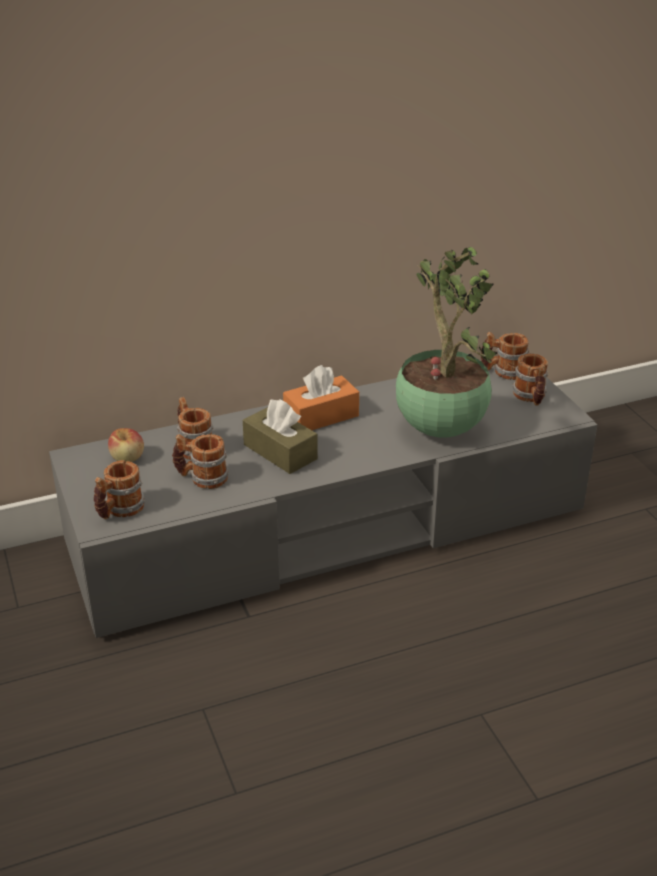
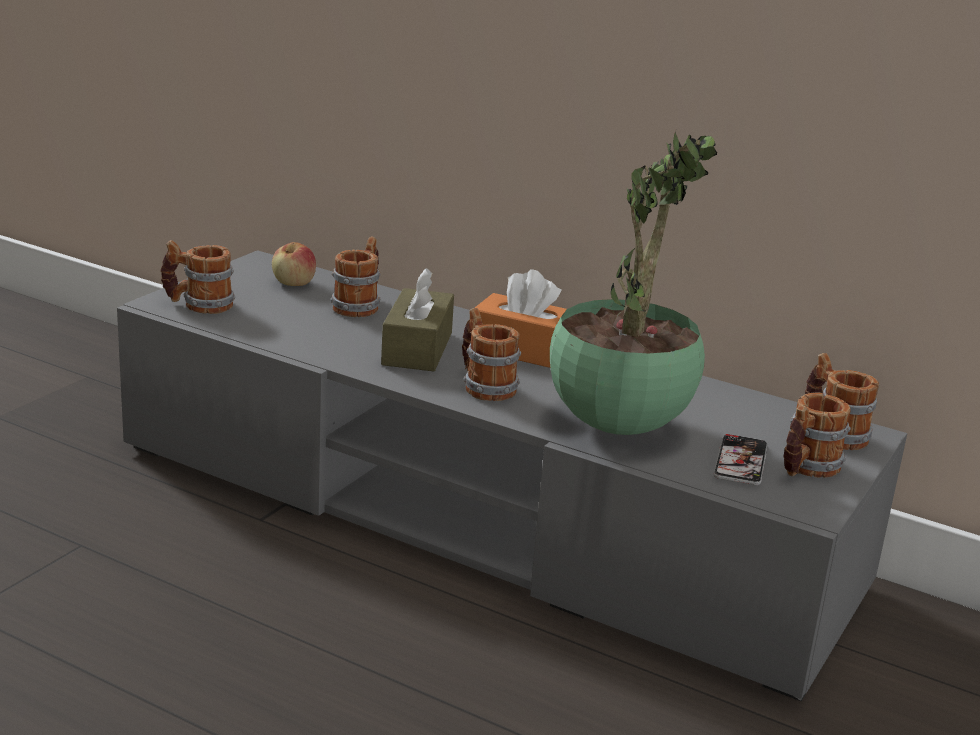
camera: 50 degrees right, 10 degrees down
mug [172,434,229,489] -> mug moved to [462,308,521,401]
none -> phone [714,434,768,485]

